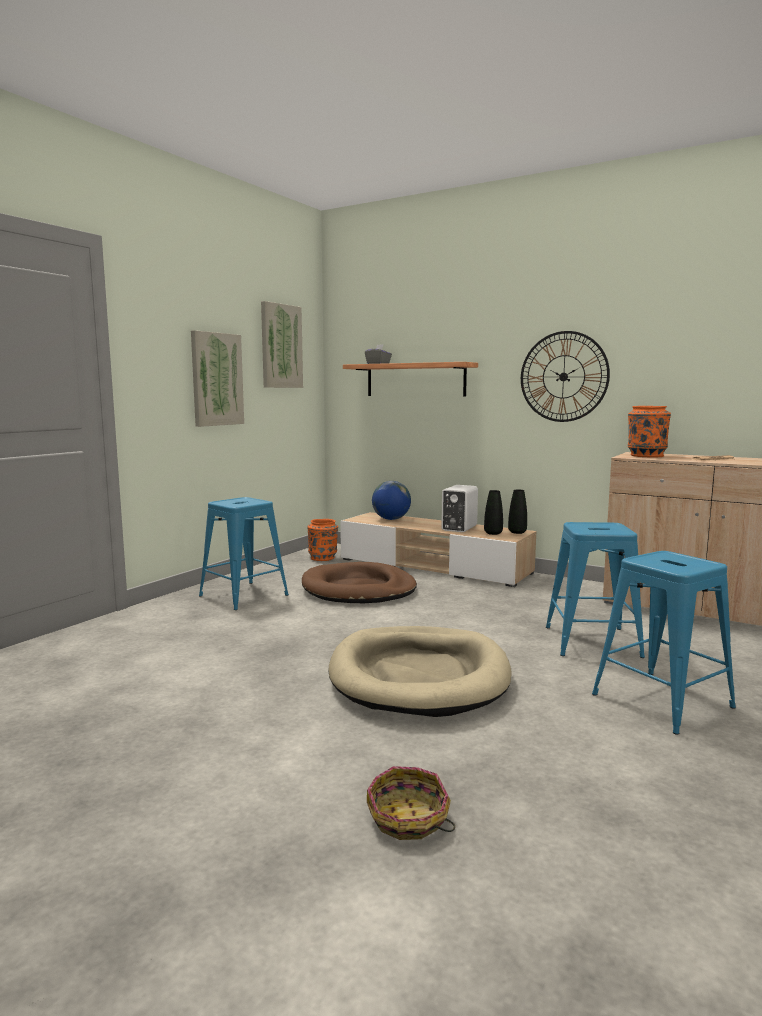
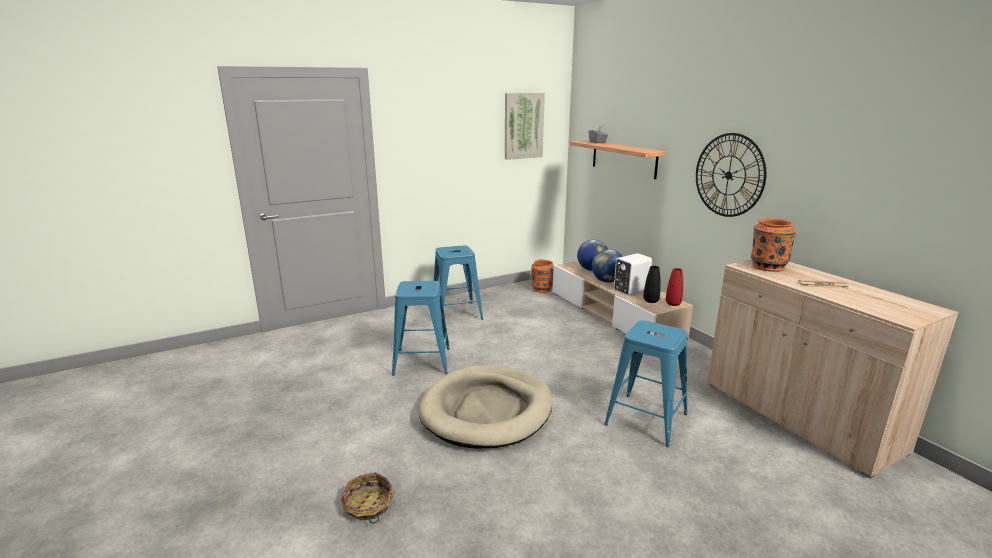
camera: 30 degrees right, 10 degrees up
picture [191,330,244,427] -> none
brown dog bed [302,562,417,603] -> none
black vase [508,489,527,534] -> red vase [666,268,683,306]
blue stool [592,551,736,735] -> blue stool moved to [392,281,450,376]
none -> globe [592,249,623,283]

